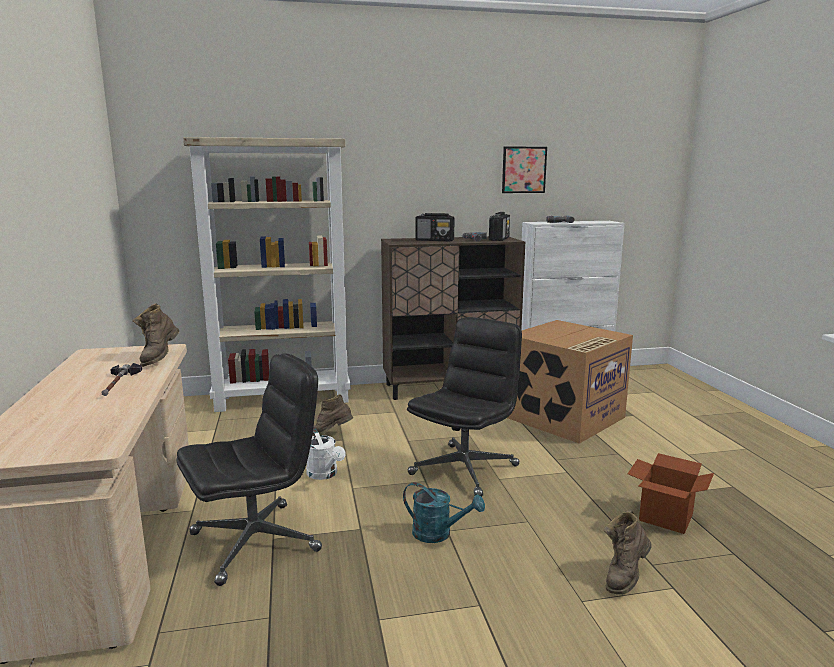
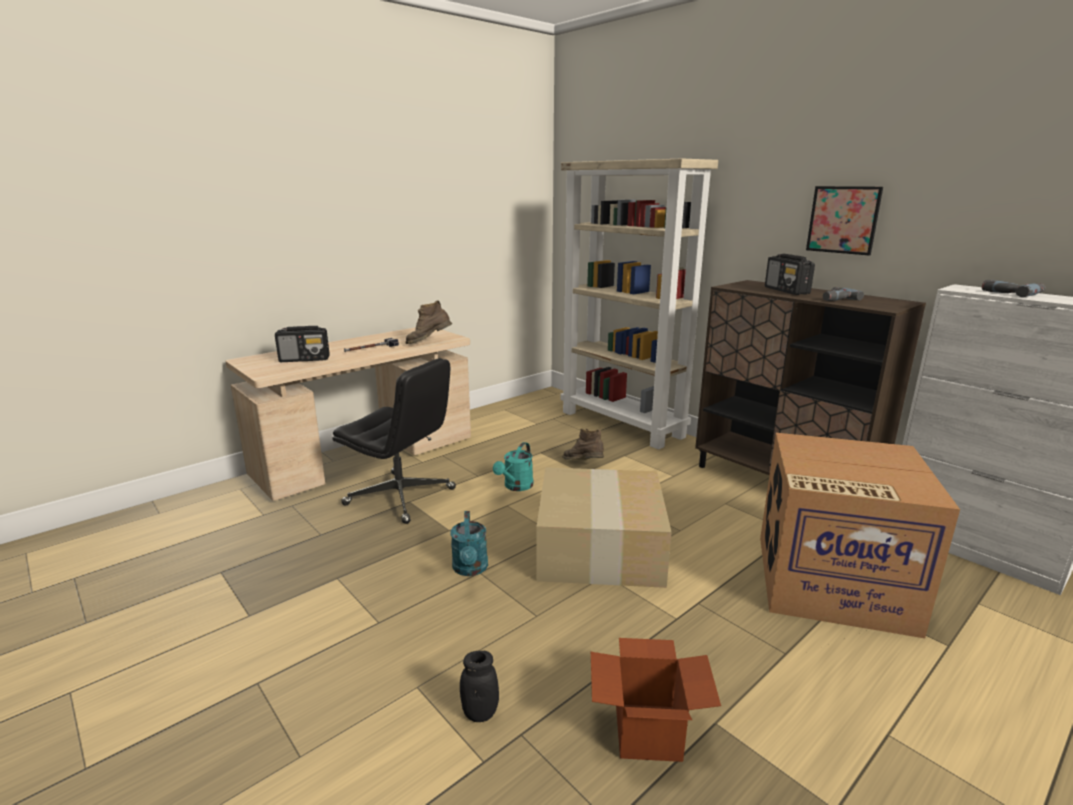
camera: 60 degrees right, 5 degrees up
white watering can [306,427,345,480] -> turquoise watering can [493,442,533,491]
black office chair [407,317,522,497] -> cardboard box [537,467,672,588]
radio [489,212,510,241] -> radio moved to [275,326,330,362]
picture [502,146,547,193] -> picture moved to [806,186,883,256]
brown boot [604,511,652,595] -> black jar [460,651,499,722]

